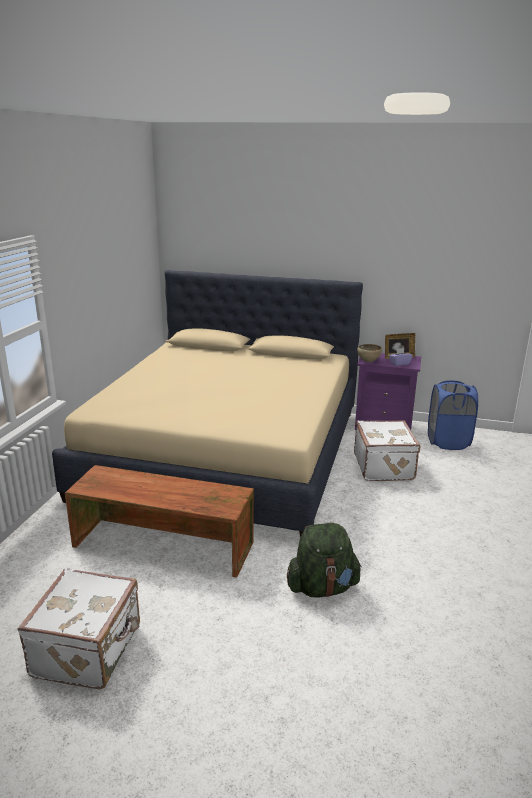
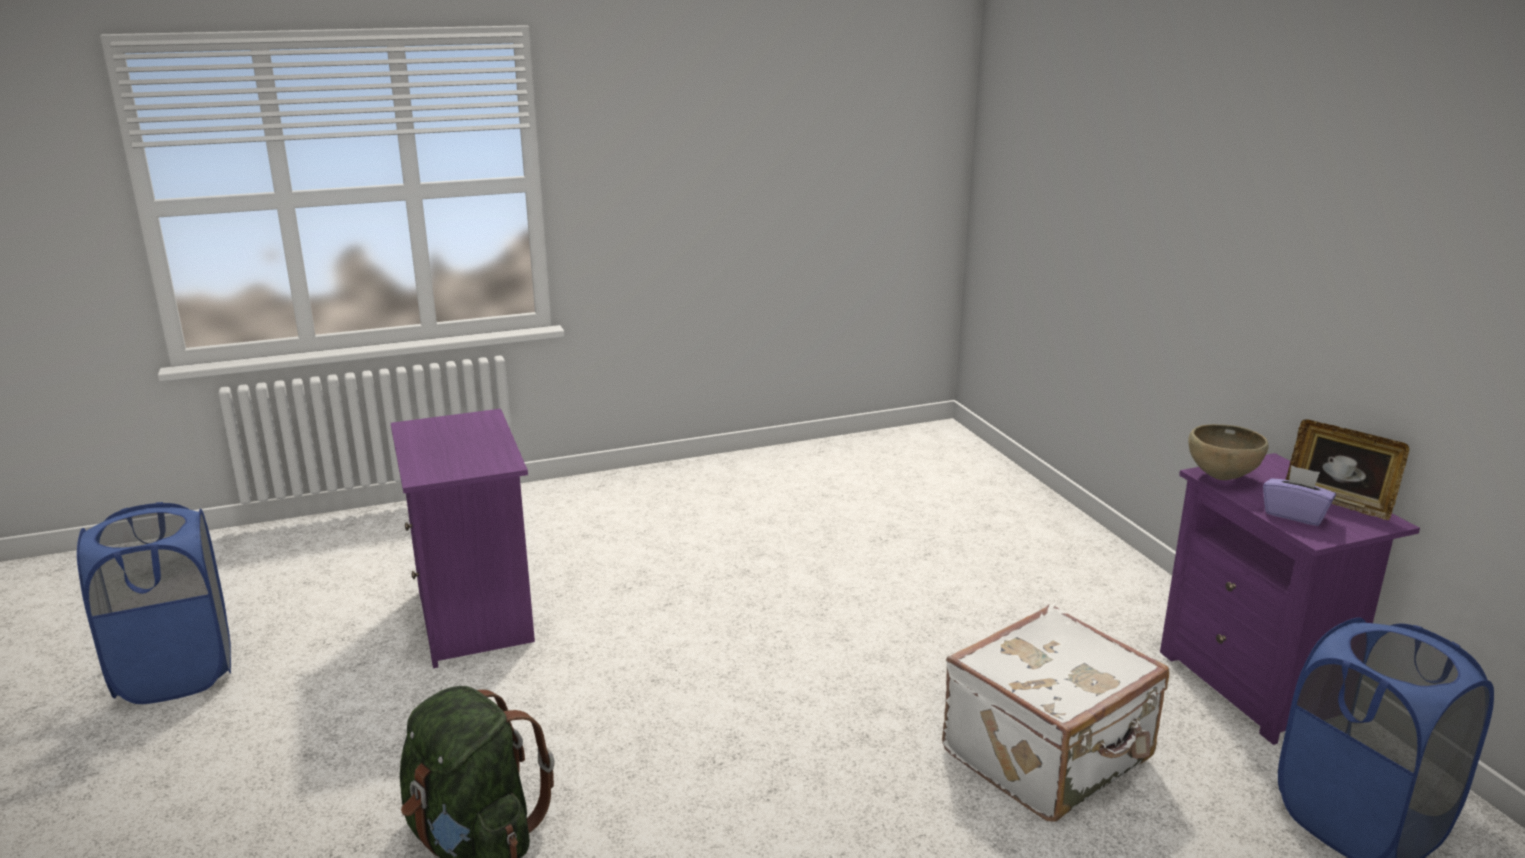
camera: 55 degrees right, 0 degrees up
white suitcase [18,568,140,689] -> blue laundry basket [77,502,231,704]
beige bed [52,270,363,537] -> none
brown bench [65,465,254,578] -> purple nightstand [391,409,535,668]

